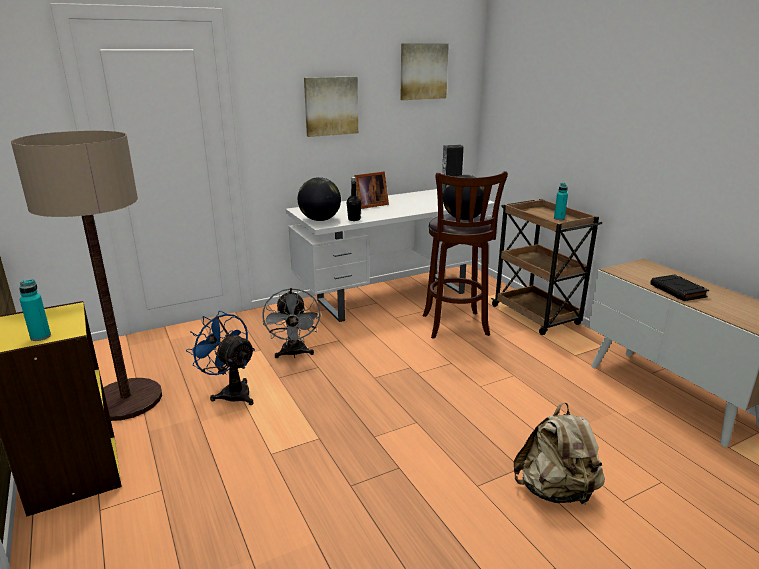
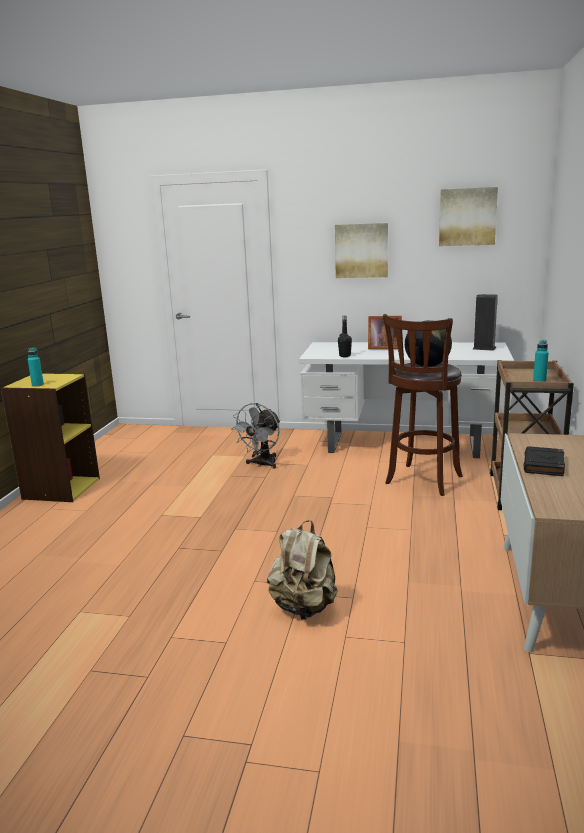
camera: 40 degrees right, 5 degrees down
floor lamp [11,131,162,421] -> none
blue fan [186,311,255,405] -> none
globe [298,177,341,221] -> none

